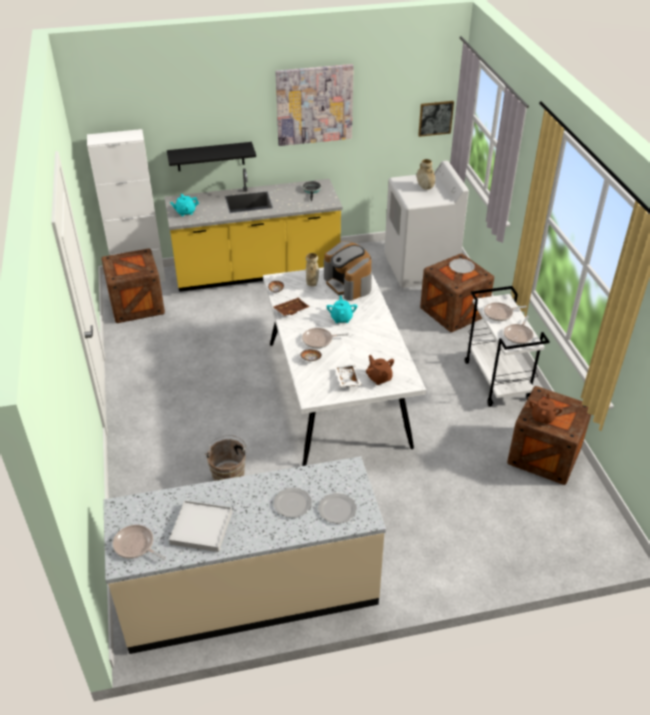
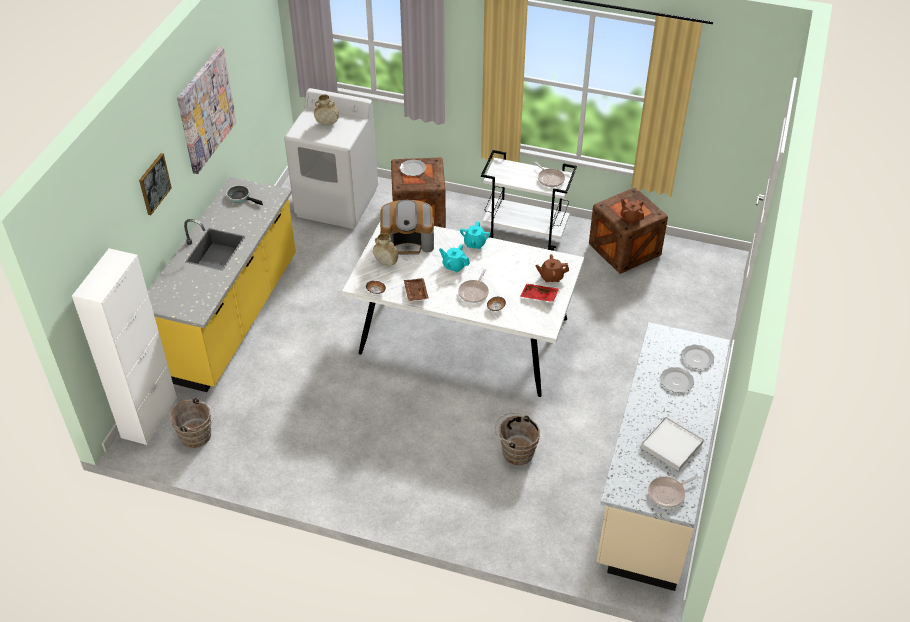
camera: 60 degrees left, 5 degrees up
crate [101,249,165,323] -> brown bucket [170,398,215,448]
black shelf [167,142,256,171] -> none
turquoise teapot [170,194,199,216] -> turquoise teapot moved to [460,221,490,249]
white tray [334,365,362,387] -> red tray [520,284,559,302]
picture [418,101,454,137] -> picture moved to [139,153,172,215]
frying pan [484,302,527,321] -> none

